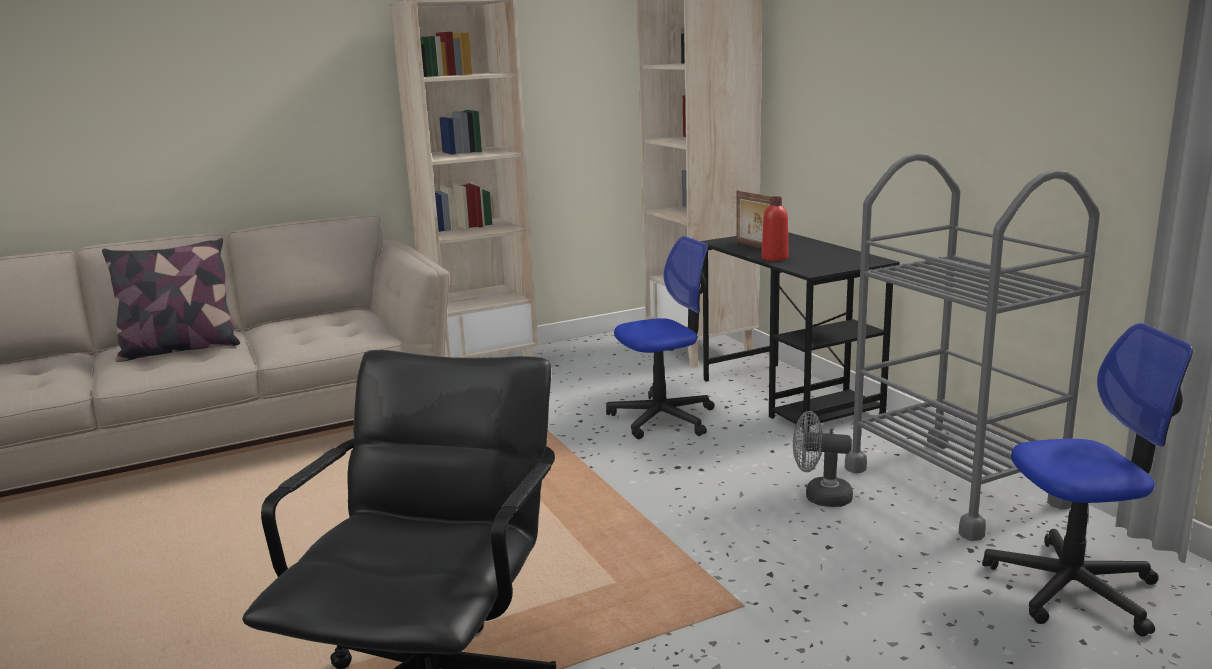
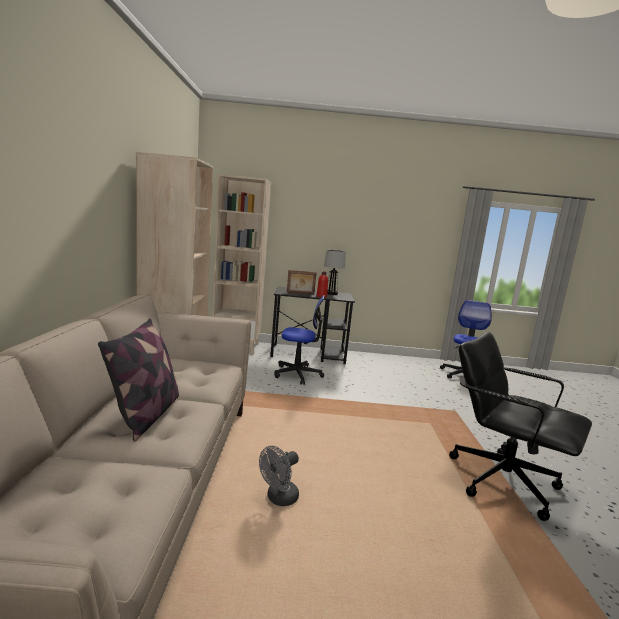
camera: 65 degrees left, 5 degrees down
office chair [606,236,715,439] -> office chair turned 90 degrees clockwise [274,295,325,385]
grey fan [793,411,853,507] -> grey fan moved to [259,446,299,506]
grey cart [845,153,1100,541] -> none
none -> table lamp [324,250,346,295]

